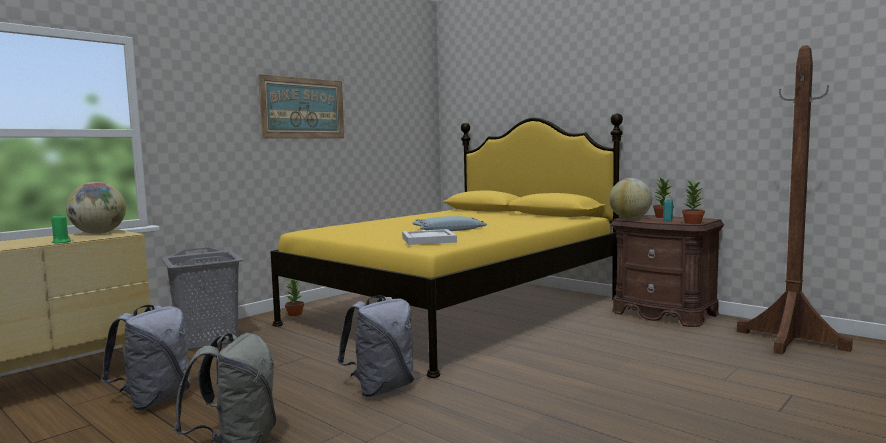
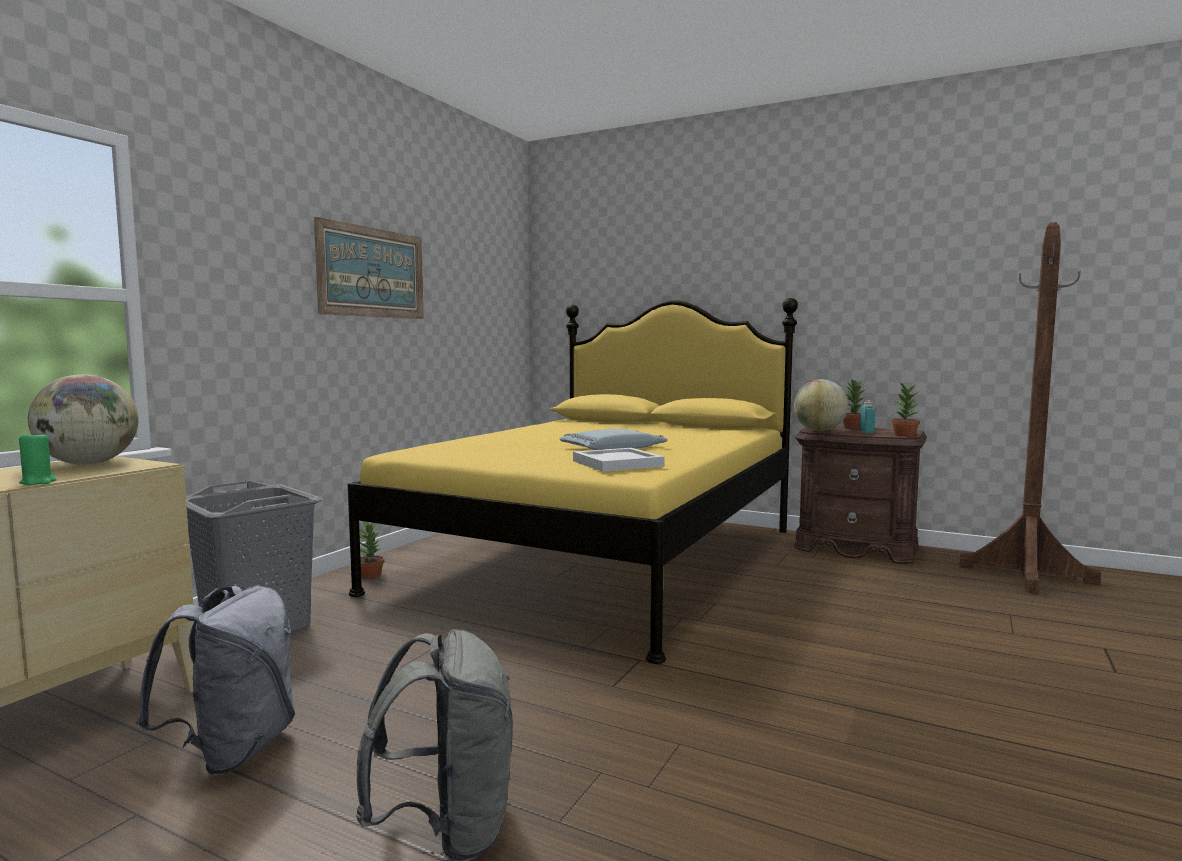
camera: 15 degrees left, 0 degrees up
grey backpack [337,295,414,397] -> none

